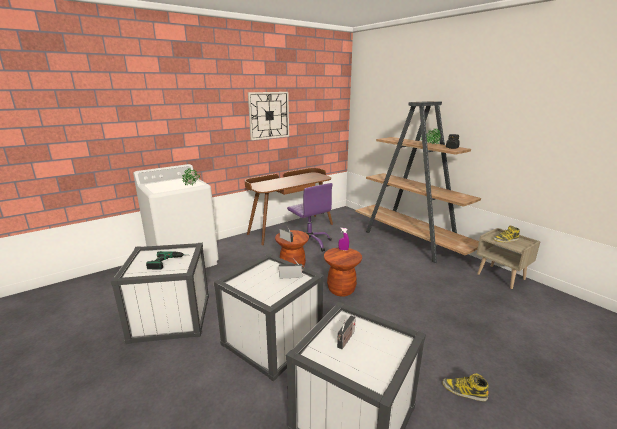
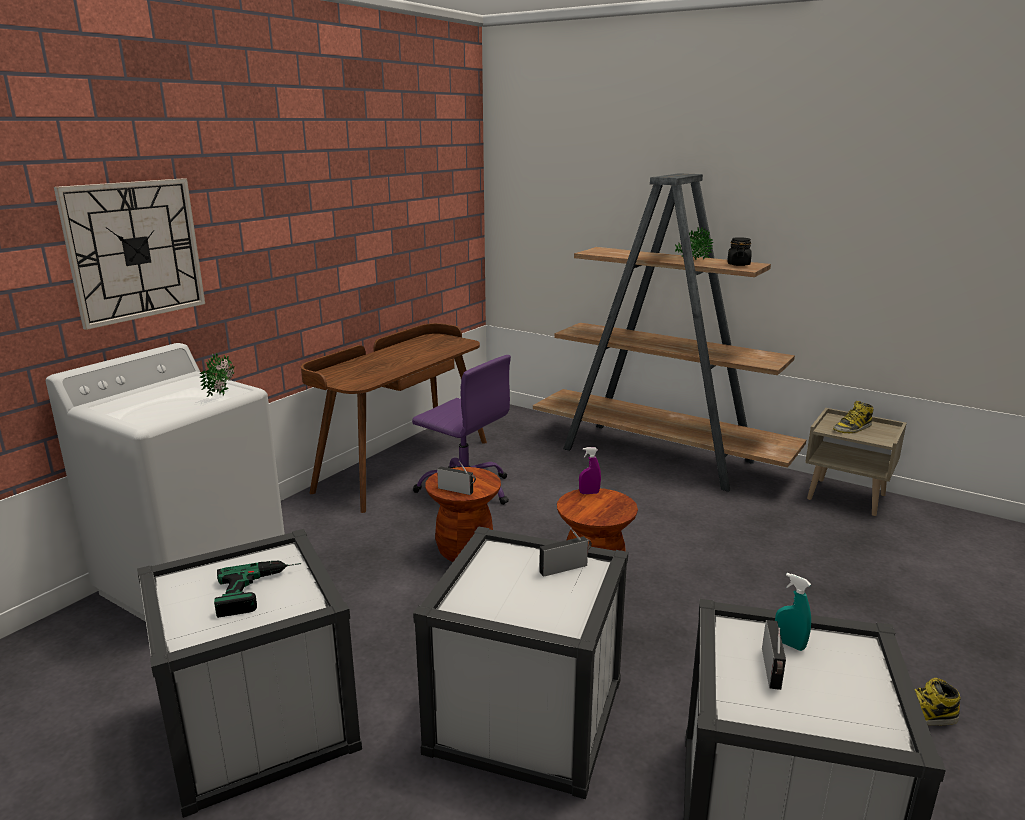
camera: 20 degrees left, 0 degrees up
wall clock [248,92,289,140] -> wall clock moved to [54,178,205,330]
none -> turquoise spray bottle [775,573,811,651]

